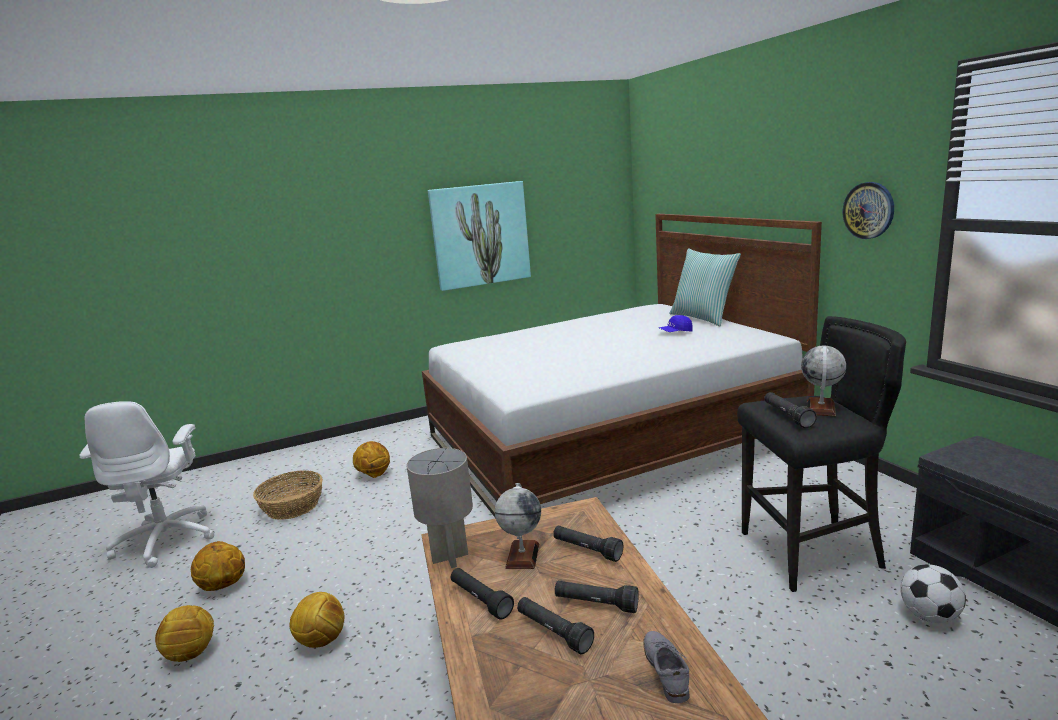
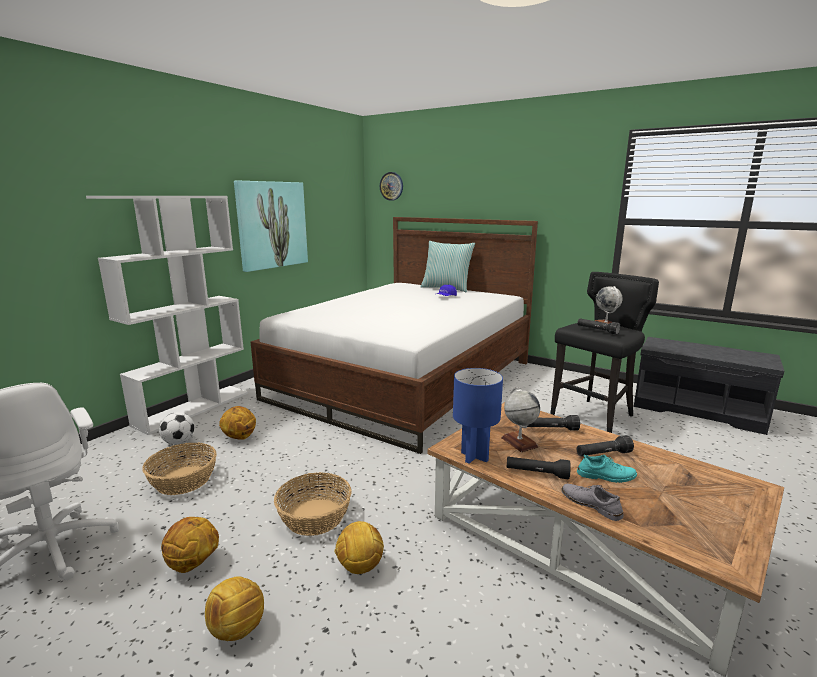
camera: 35 degrees left, 0 degrees up
grey table lamp [406,448,473,568] -> blue table lamp [453,368,503,464]
black flashlight [517,597,594,655] -> turquoise shoe [577,455,637,483]
grey shoe [643,631,690,703] -> grey shoe moved to [562,484,623,521]
wall clock [842,182,894,239] -> wall clock moved to [380,172,403,201]
football [900,564,966,623] -> football moved to [159,412,195,445]
none -> white bookcase [86,196,248,435]
none -> basket [274,472,352,536]

